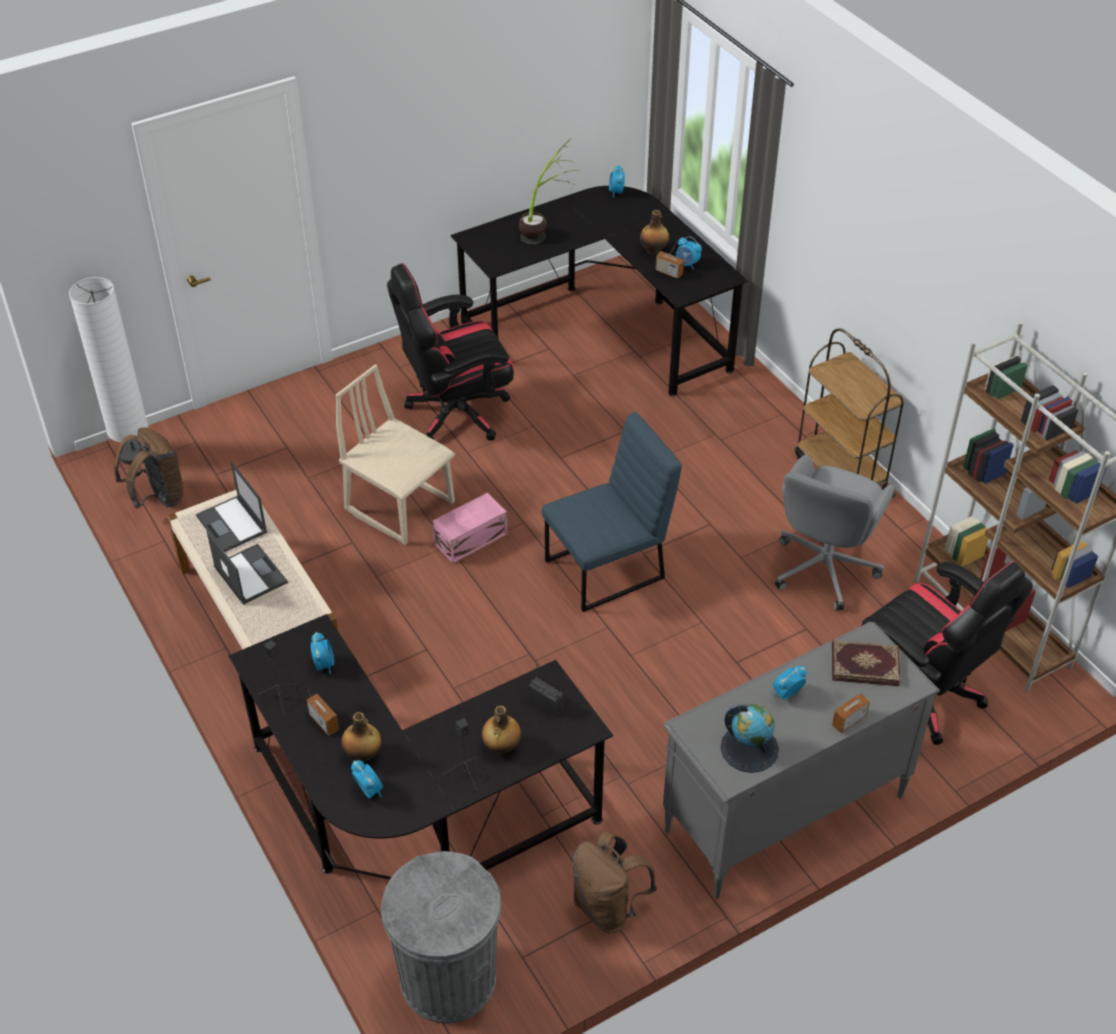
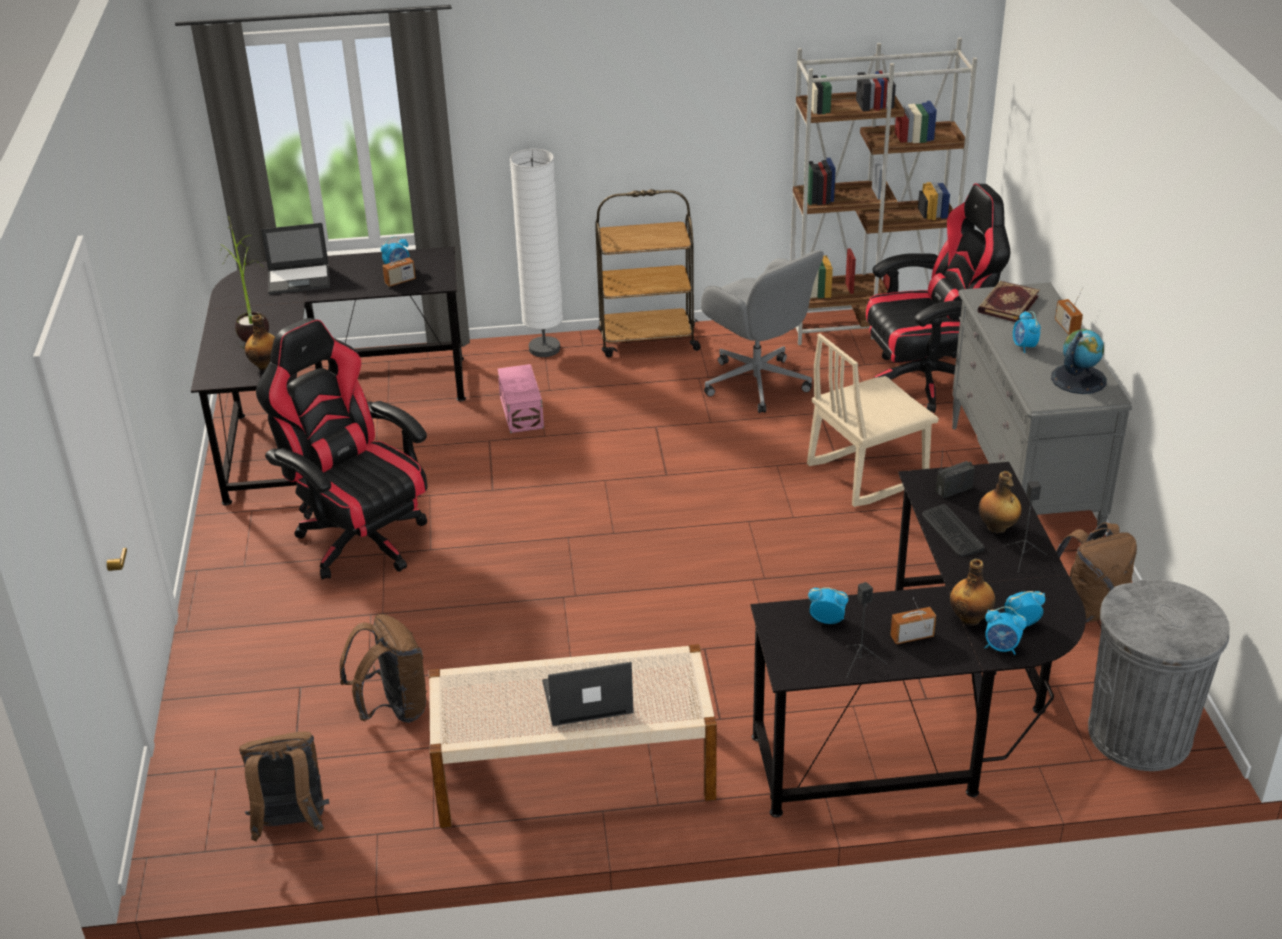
camera: 65 degrees left, 10 degrees down
white floor lamp [69,277,148,465] -> white floor lamp moved to [510,149,563,357]
laptop [196,462,267,552] -> laptop moved to [261,223,330,294]
beige chair [335,364,455,545] -> beige chair moved to [807,334,939,507]
black office chair [387,263,514,441] -> black office chair turned 135 degrees clockwise [256,318,428,579]
pink storage box [432,493,508,564] -> pink storage box moved to [498,364,544,433]
blue chair [542,412,682,612] -> none
alarm clock [609,165,625,197] -> alarm clock moved to [984,606,1027,655]
bottle [640,210,669,255] -> bottle moved to [245,315,275,371]
none -> brown backpack [340,614,428,723]
none -> keyboard [922,504,985,557]

